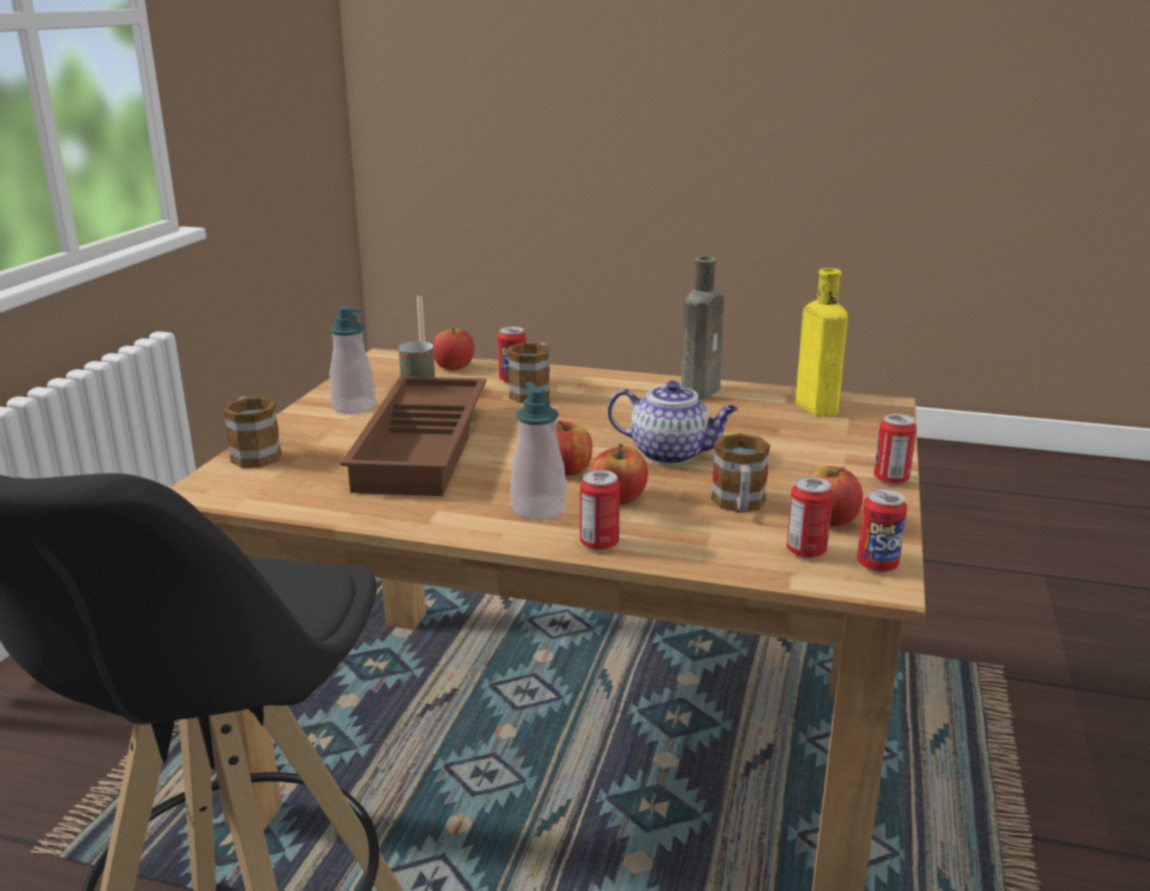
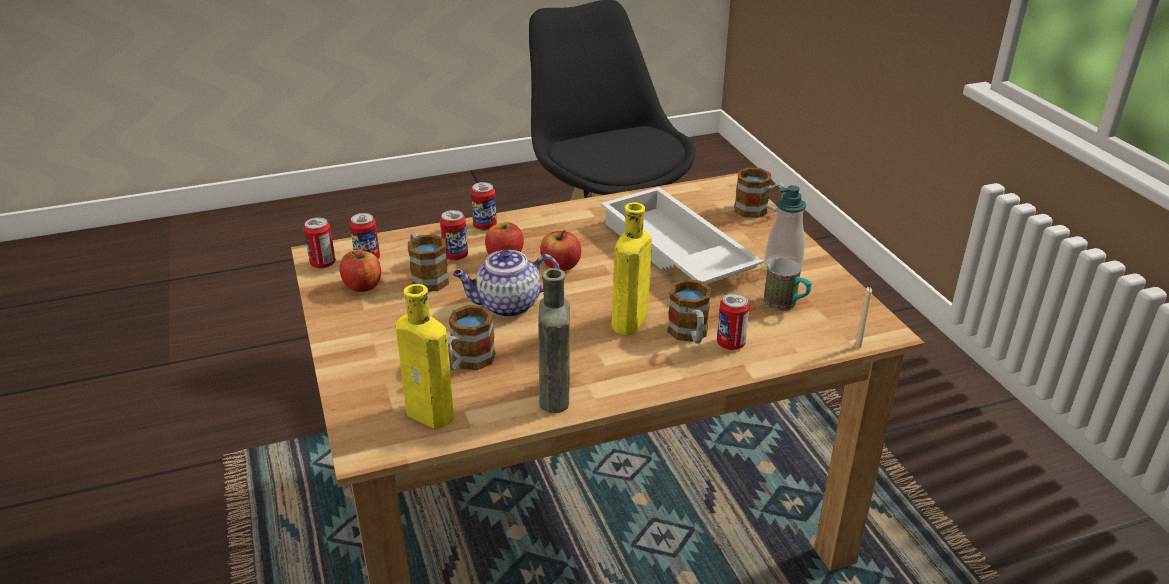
camera: 145 degrees right, 10 degrees up
brown tray [341,376,486,496] -> white tray [601,187,763,285]
apple [433,328,474,370] -> none
soap dispenser [511,382,566,520] -> none
can [874,413,917,485] -> can moved to [440,210,468,261]
none -> mug [447,305,496,370]
none -> yellow bottle [612,202,652,335]

